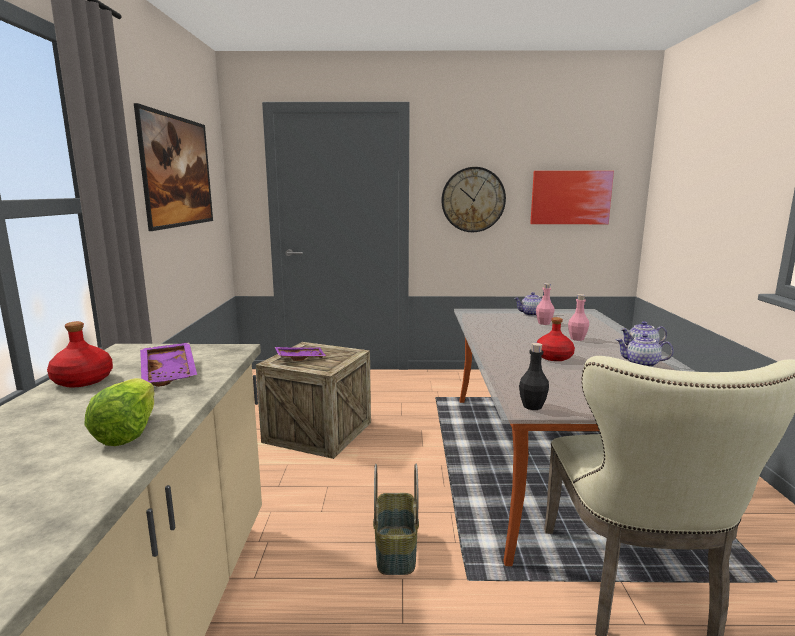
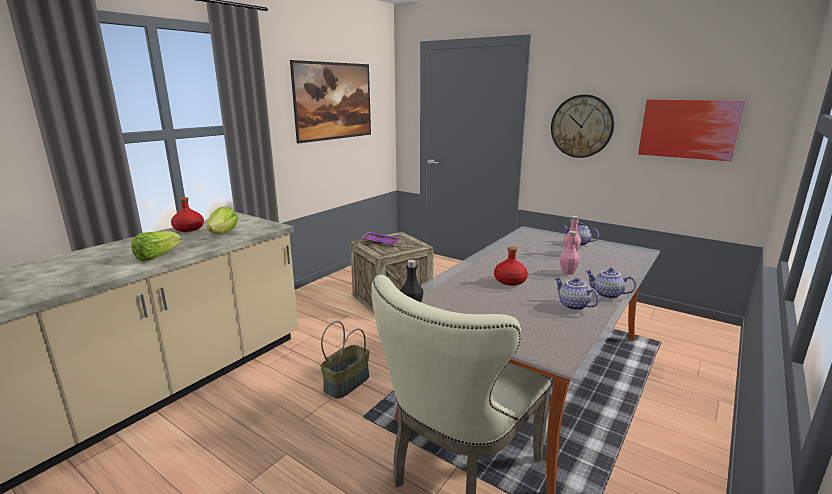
camera: 35 degrees right, 5 degrees up
purple tray [140,343,197,387] -> lettuce [207,207,238,234]

